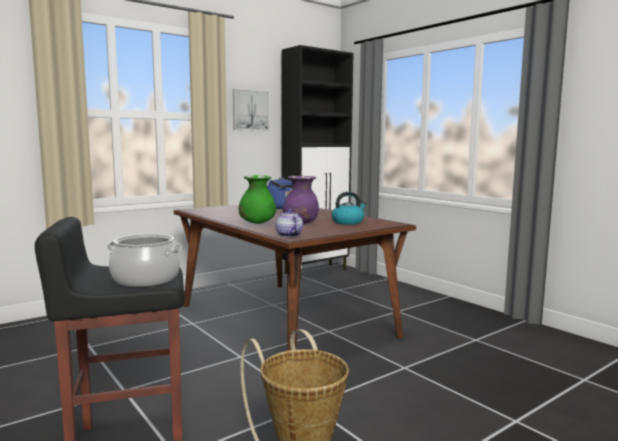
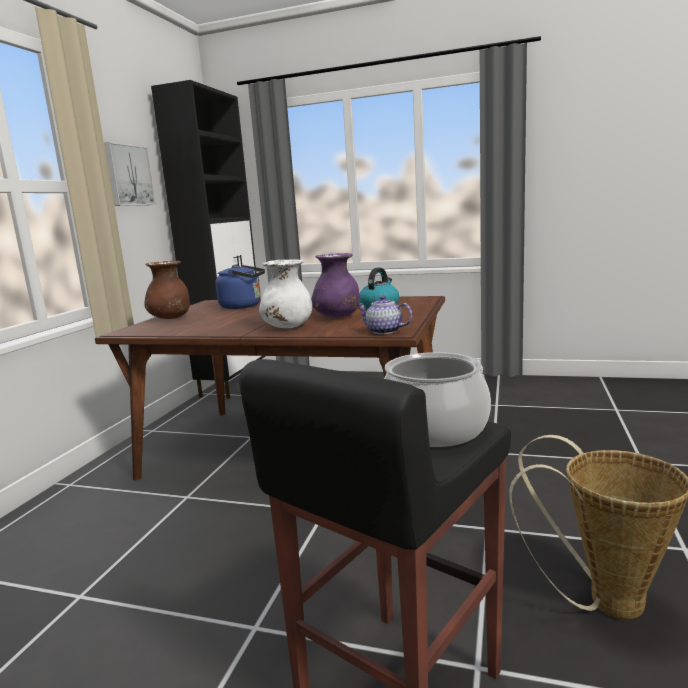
camera: 35 degrees left, 5 degrees up
green vase [239,175,276,224] -> white vase [259,259,312,328]
none -> brown vase [144,261,190,319]

